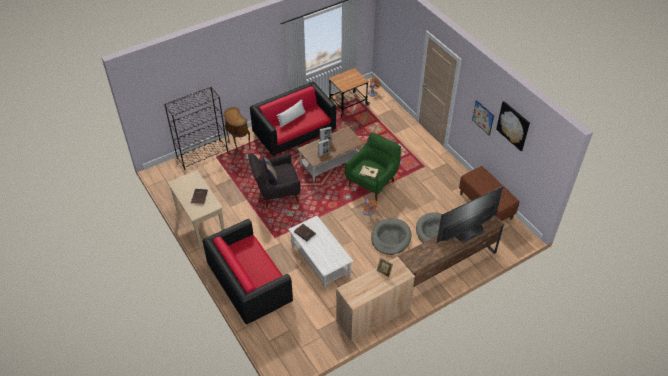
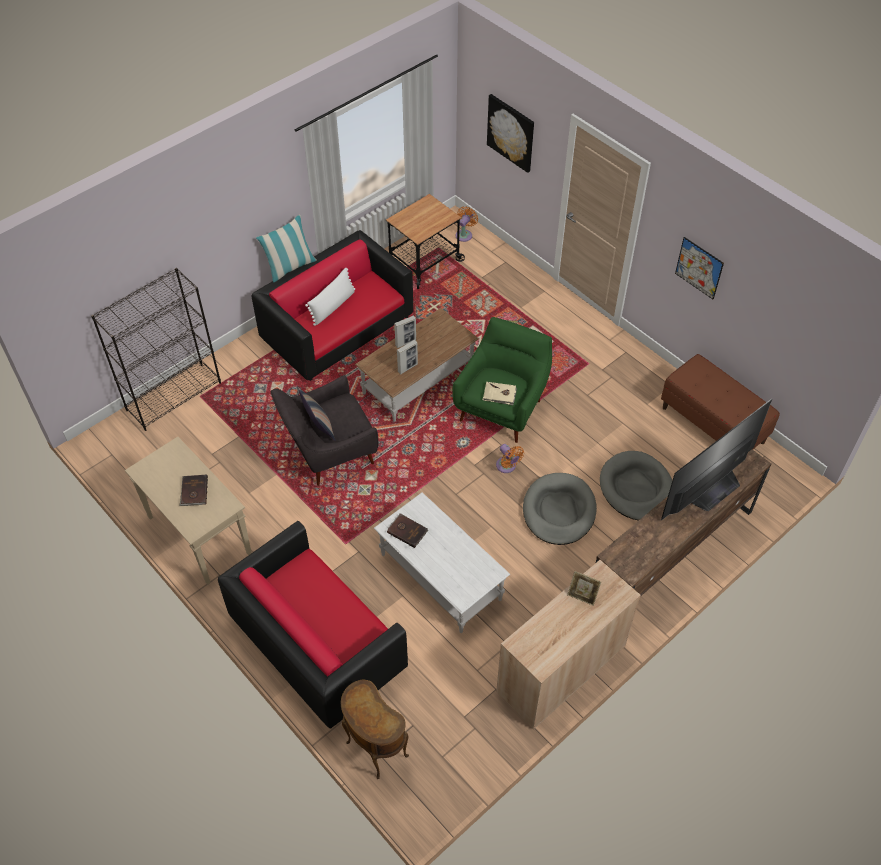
camera: 10 degrees left, 5 degrees up
brown side table [224,107,252,154] -> brown side table moved to [341,680,409,779]
picture [496,101,530,151] -> picture moved to [487,94,534,173]
none -> pillow [256,215,317,283]

